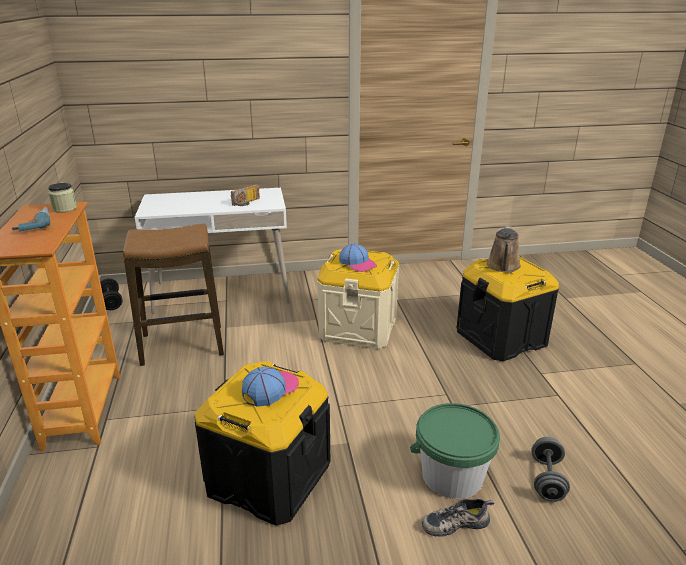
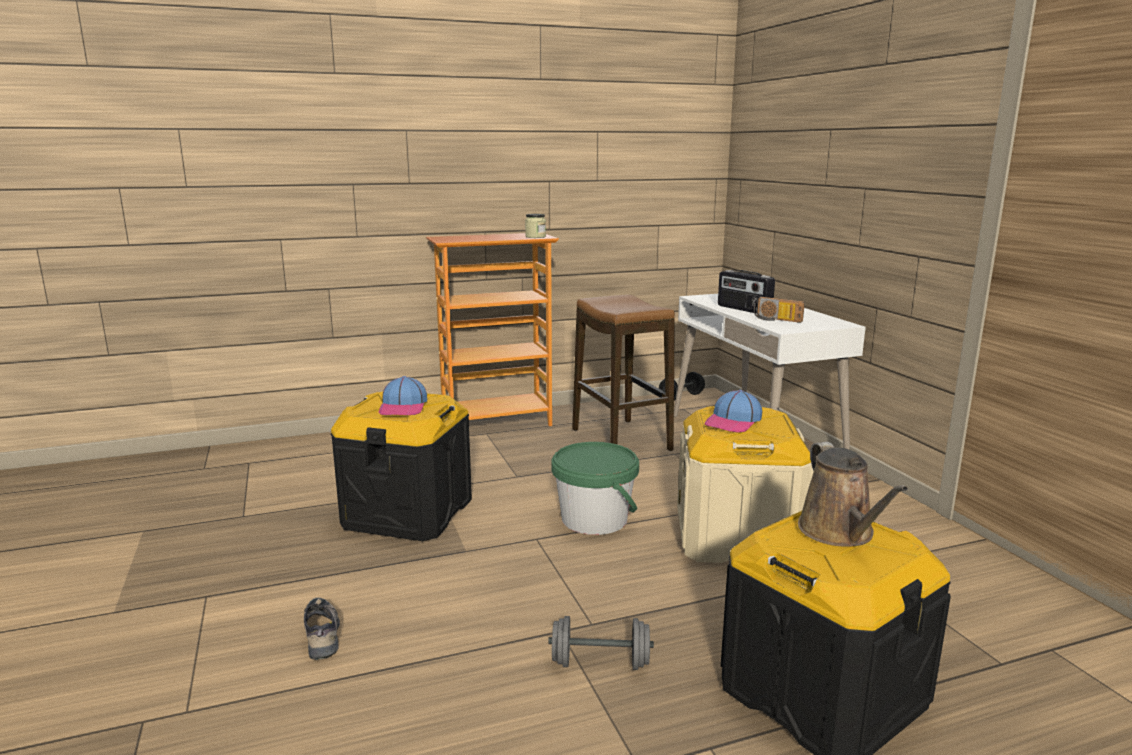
camera: 80 degrees right, 10 degrees down
power drill [12,207,50,231] -> none
cap [242,367,299,407] -> cap turned 60 degrees clockwise [379,376,427,415]
green bucket [410,403,500,499] -> green bucket moved to [551,442,639,535]
brown watering can [487,226,521,272] -> brown watering can turned 105 degrees counterclockwise [798,442,908,547]
grey dumbbell [532,437,570,502] -> grey dumbbell moved to [548,616,654,670]
none -> radio [718,270,775,314]

